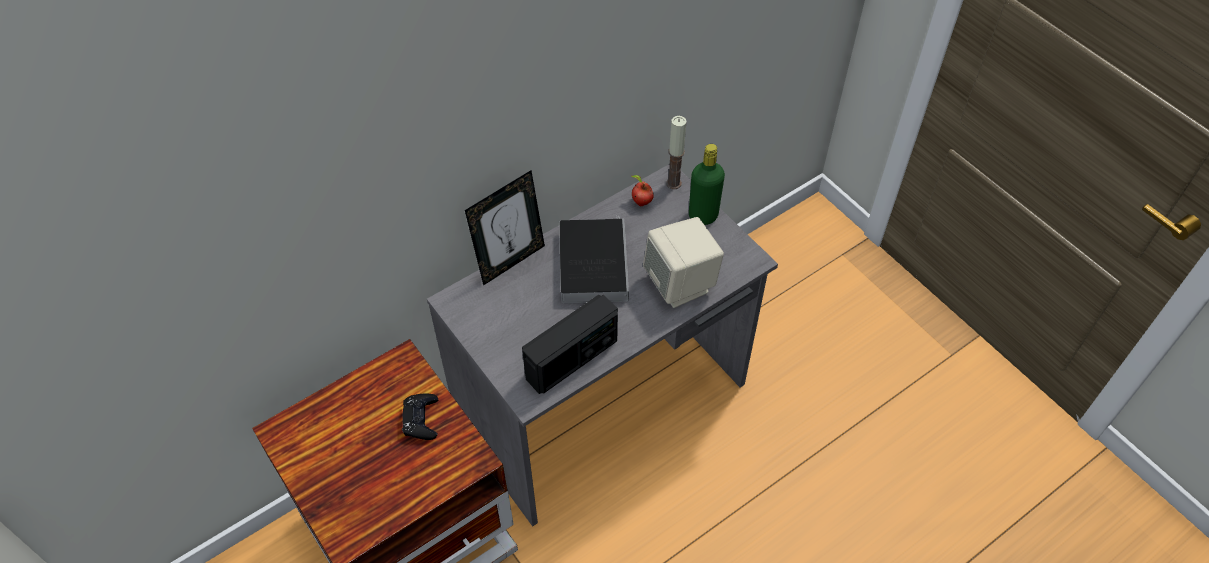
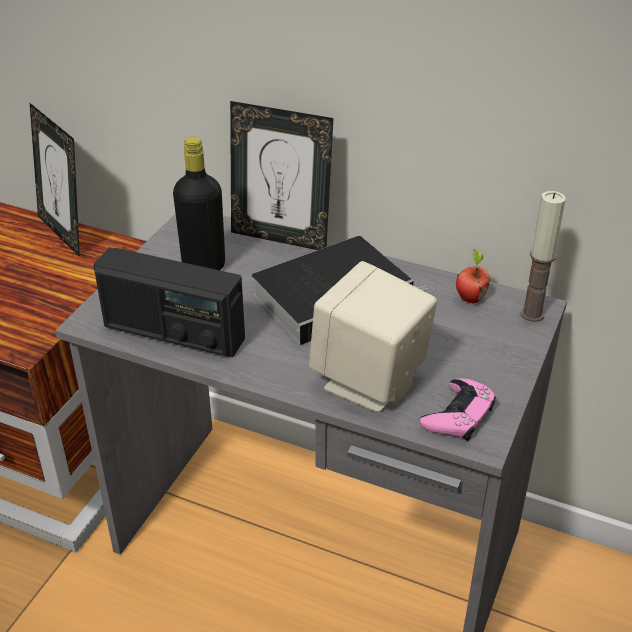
camera: 60 degrees right, 15 degrees down
black game controller [402,393,438,440] -> none
green bottle [689,144,725,225] -> none
none -> picture frame [30,103,80,257]
none -> black bottle [173,137,225,270]
none -> pink game controller [419,378,496,441]

